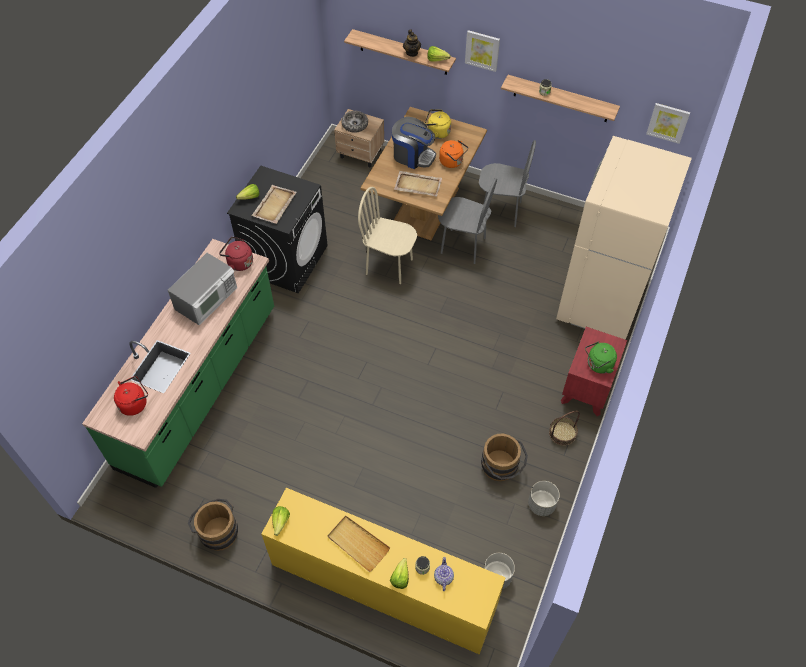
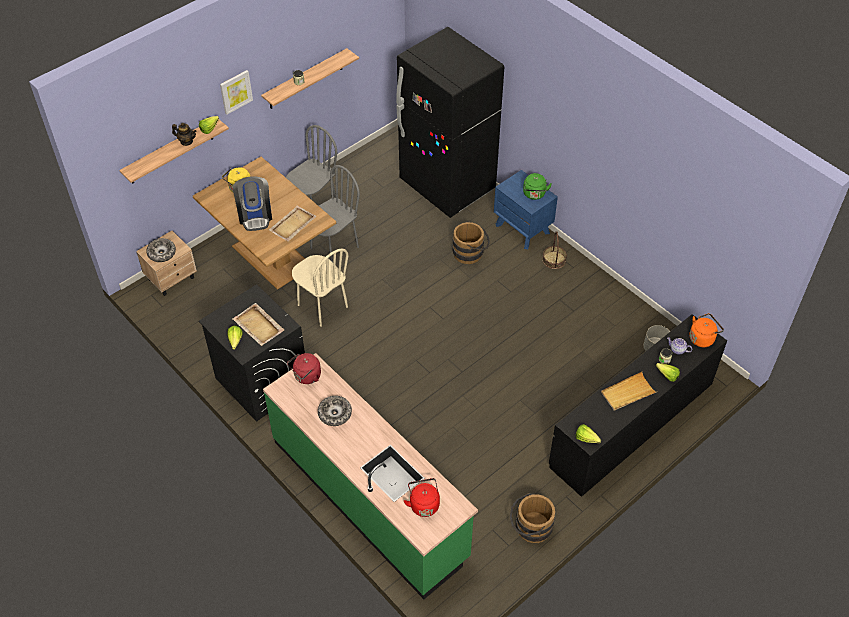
camera: 65 degrees left, 5 degrees down
microwave [168,253,237,325] -> bowl [318,396,352,426]
yellow dresser [261,488,506,654] -> black dresser [549,314,727,497]
beige chair [358,187,417,284] -> beige chair turned 90 degrees counterclockwise [292,249,348,327]
coffee machine [392,117,436,169] -> coffee machine turned 120 degrees clockwise [233,176,272,231]
orange kettle [439,140,469,168] -> orange kettle moved to [689,313,724,347]
brown bucket [481,433,528,481] -> brown bucket moved to [452,221,490,264]
grey planter [528,481,560,516] -> none
beige fridge [556,136,692,340] -> black fridge [396,27,504,218]
red nightstand [561,327,627,416] -> blue nightstand [494,170,558,249]
picture [646,103,690,144] -> none

